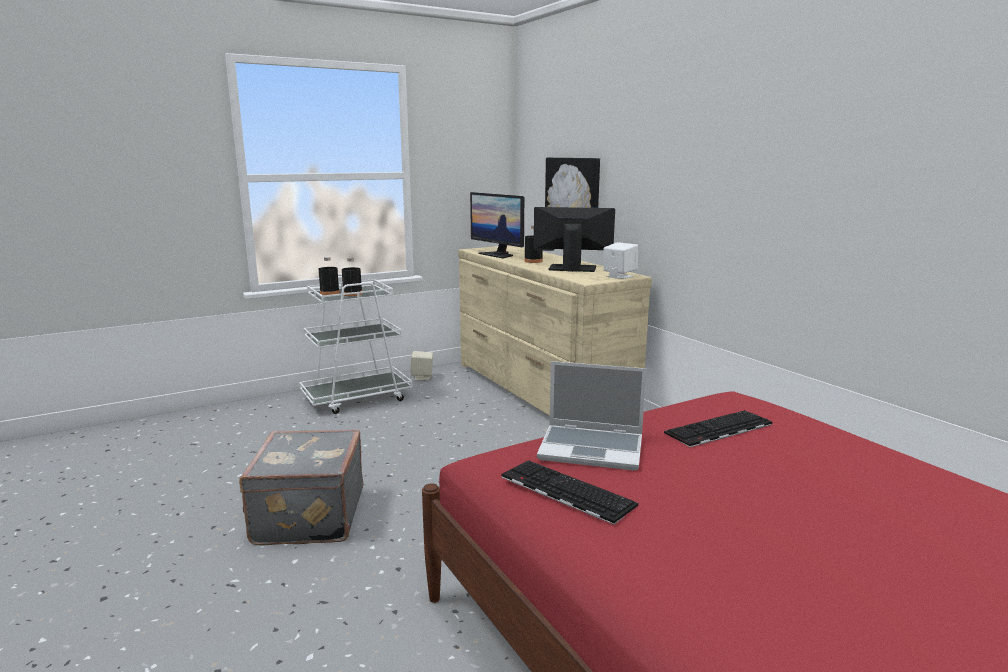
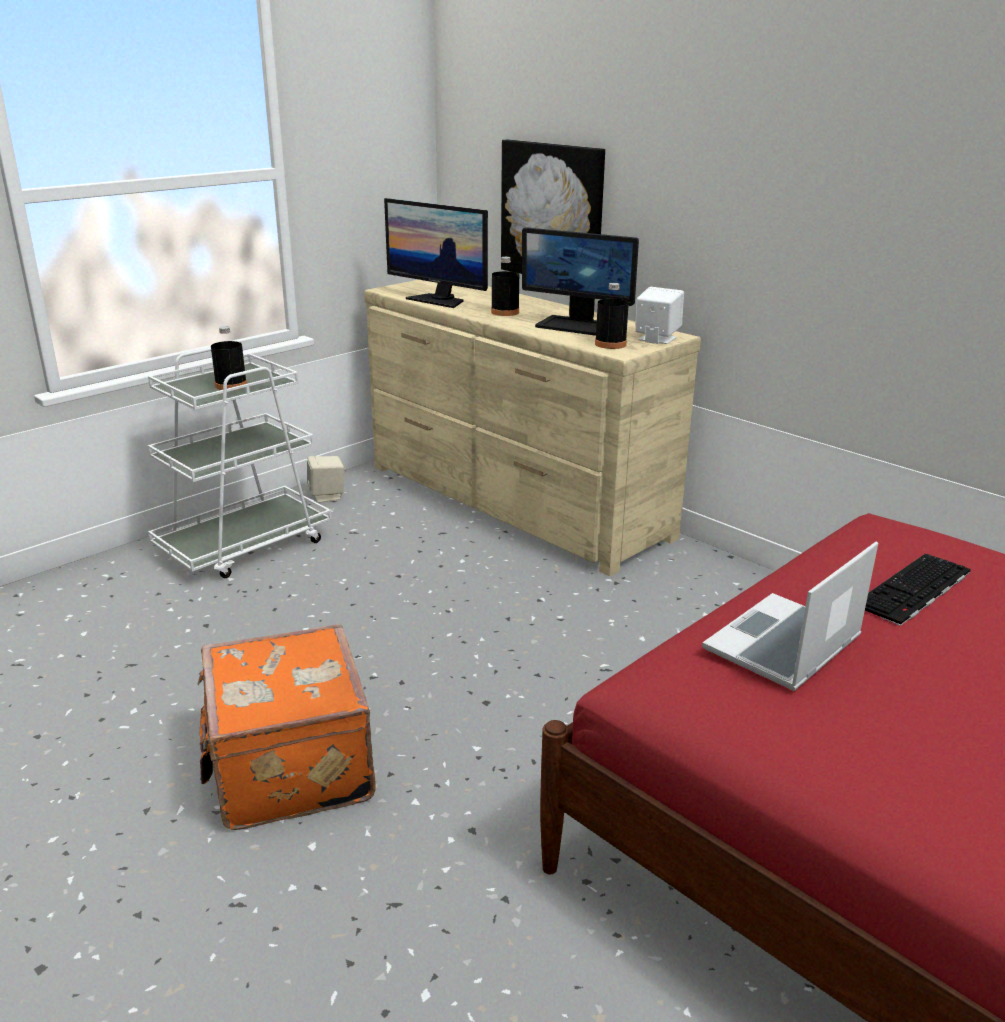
camera: 15 degrees left, 10 degrees up
grey suitcase [239,429,363,546] -> orange suitcase [198,624,375,830]
black bottle [319,257,340,295] -> black bottle moved to [595,283,629,349]
keyboard [502,460,638,525] -> none
monitor [534,207,615,272] -> monitor turned 150 degrees counterclockwise [522,227,639,336]
laptop [537,361,646,471] -> laptop turned 135 degrees clockwise [702,542,878,691]

